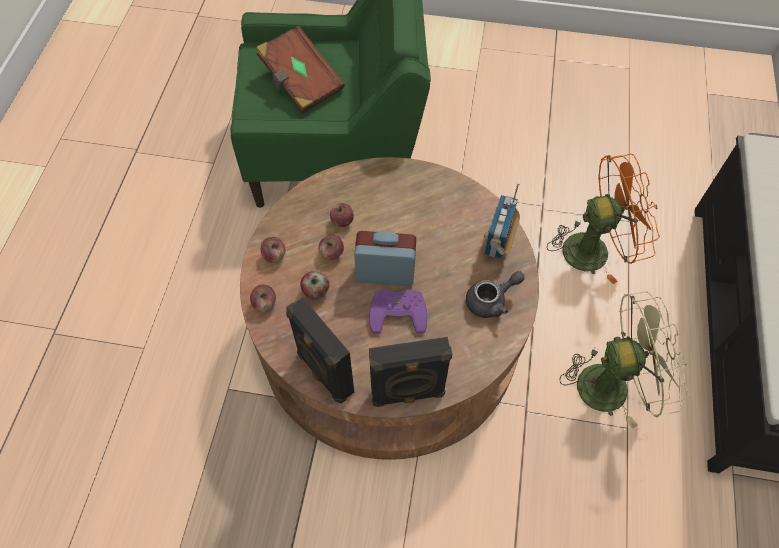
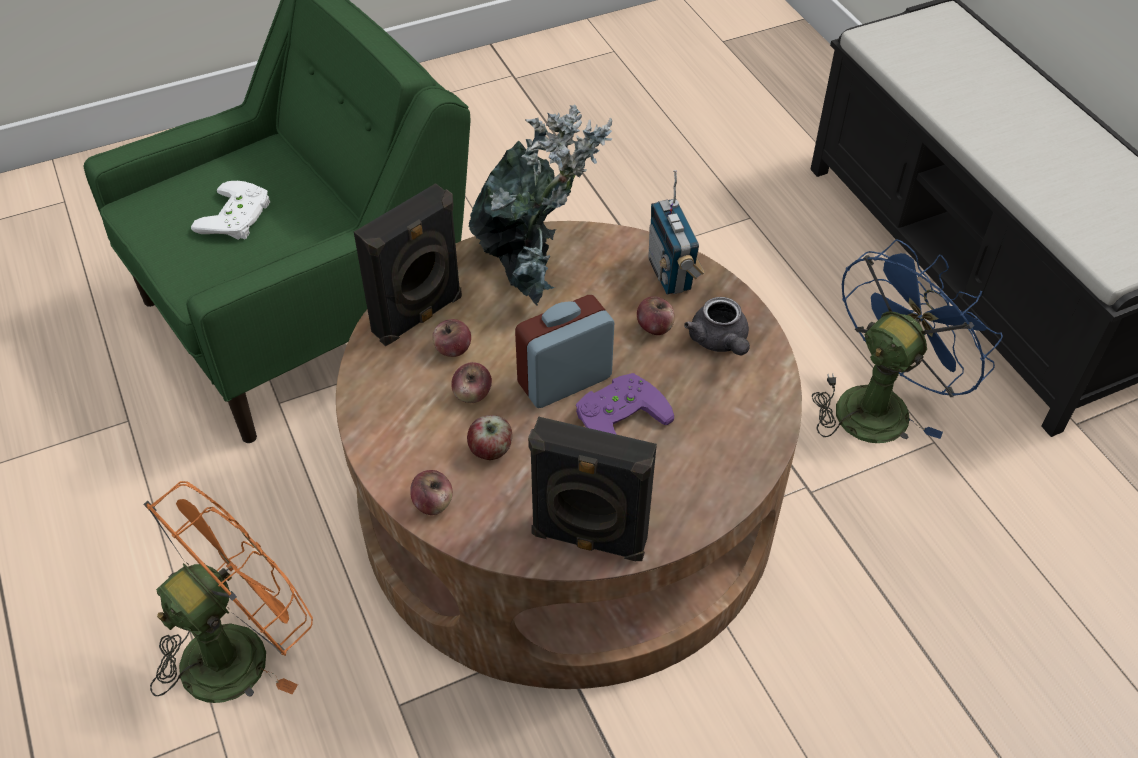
camera: 35 degrees left, 10 degrees down
brown book [256,26,345,113] -> white game controller [191,181,270,240]
apple [261,237,285,263] -> apple moved to [637,296,675,335]
black speaker [369,337,453,407] -> black speaker moved to [354,183,462,346]
grey teapot [466,271,525,318] -> grey teapot turned 135 degrees clockwise [684,297,750,355]
orange fan [547,153,660,284] -> orange fan moved to [143,481,313,703]
green fan [560,291,689,429] -> blue fan [812,240,1003,443]
none -> potted plant [468,105,612,306]

